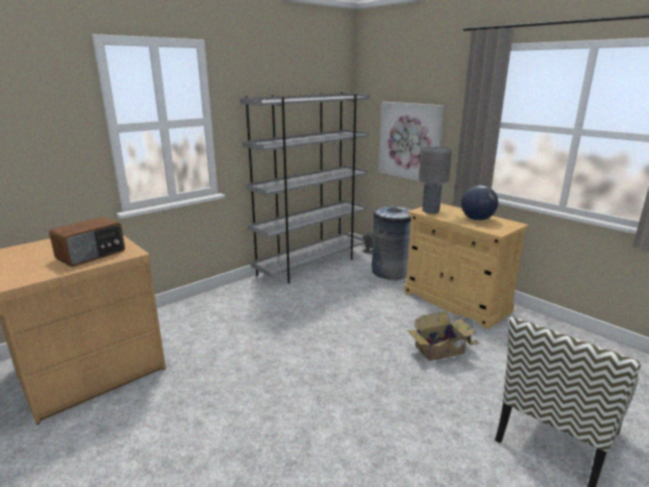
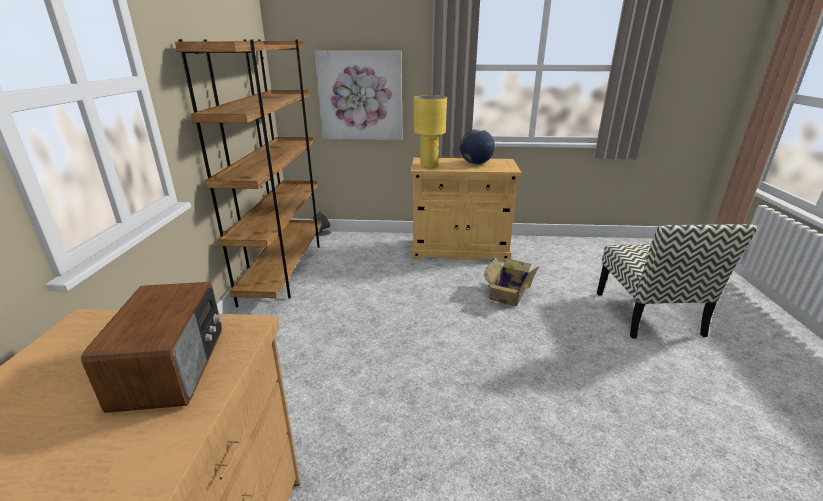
camera: 45 degrees left, 5 degrees up
grey bookcase [240,92,370,283] -> brown bookcase [175,39,322,308]
grey trash can [372,206,411,280] -> none
grey table lamp [418,147,452,214] -> yellow table lamp [414,95,447,168]

